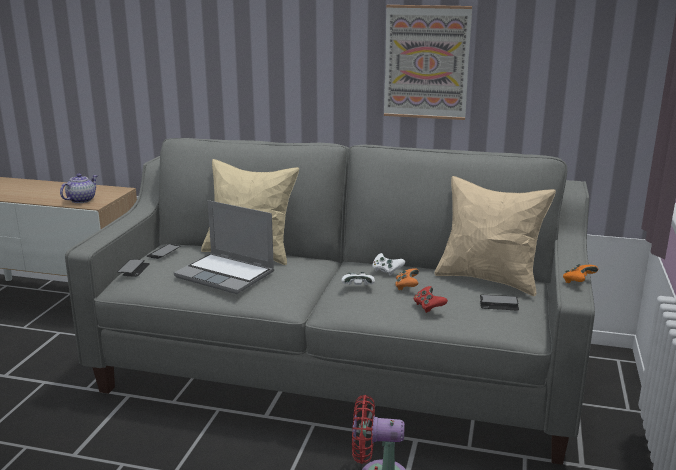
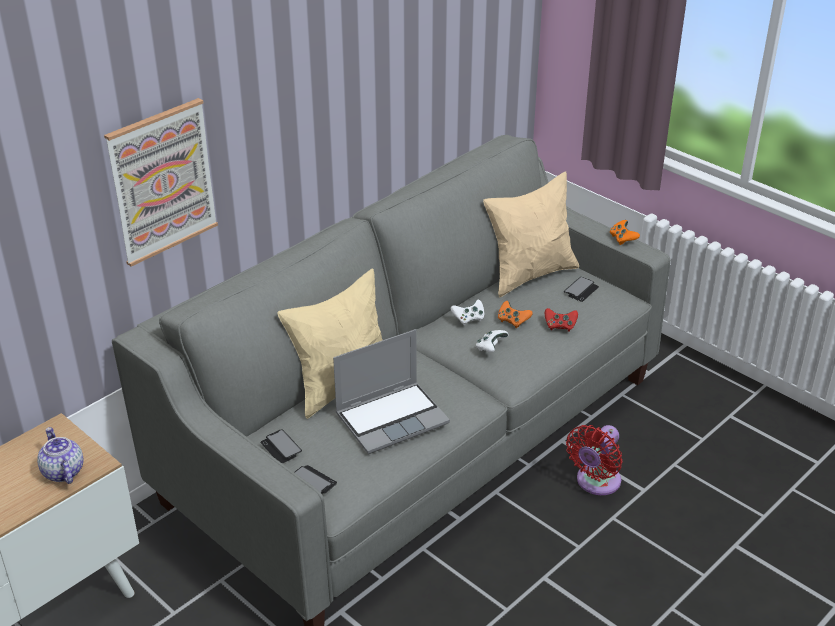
camera: 60 degrees left, 15 degrees up
picture [384,5,472,120] -> picture moved to [104,98,218,267]

